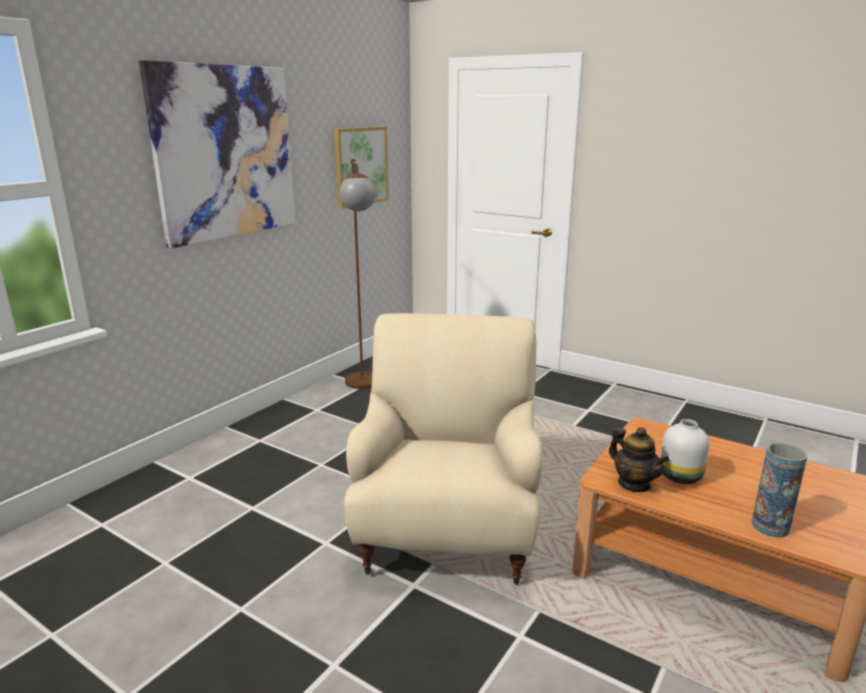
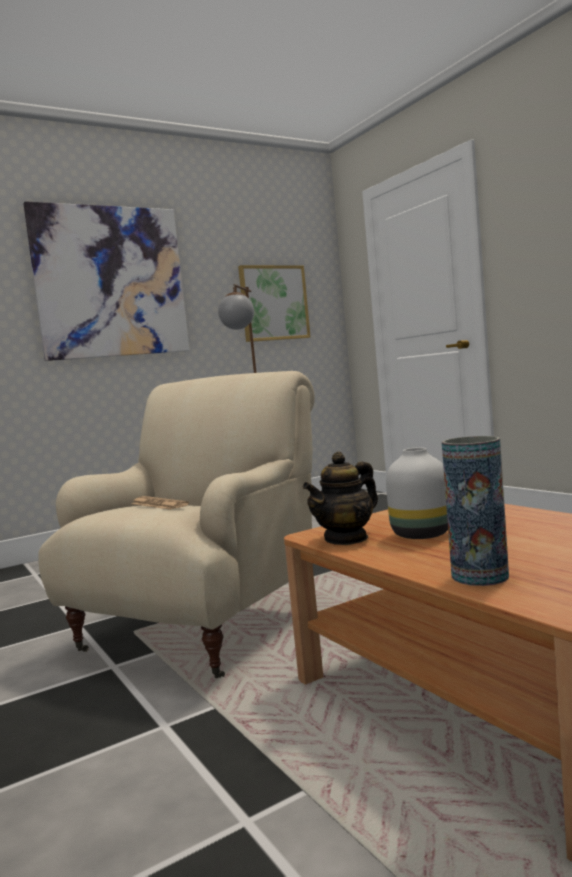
camera: 25 degrees right, 15 degrees down
teapot [609,427,669,492] -> teapot turned 60 degrees clockwise [303,451,378,545]
none -> newspaper [131,496,189,510]

